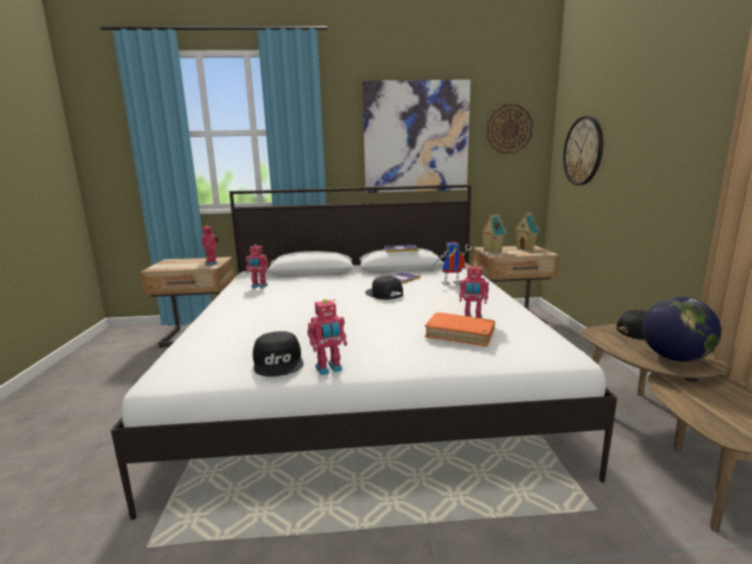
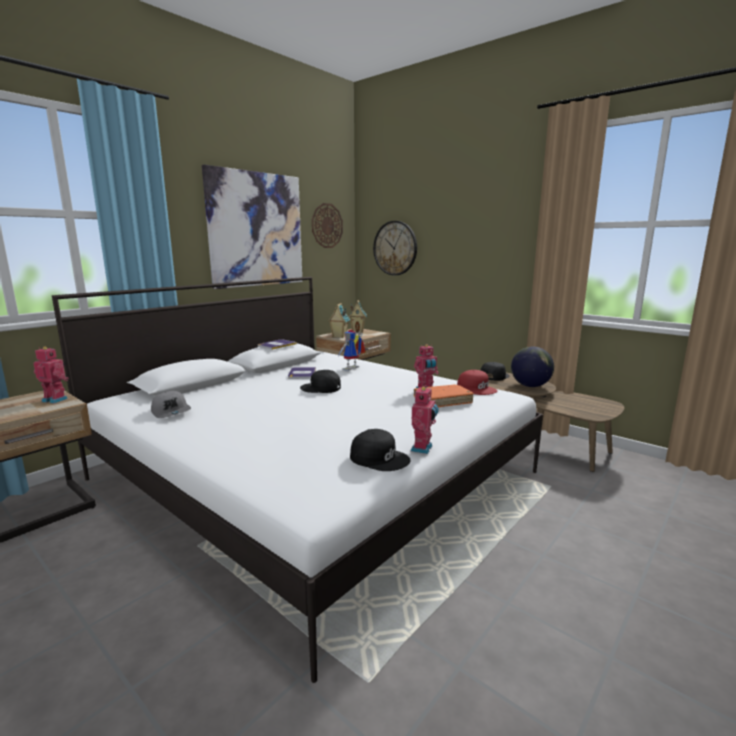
camera: 45 degrees left, 0 degrees up
toy robot [246,244,269,288] -> grey cap [151,391,191,418]
none -> red cap [457,370,497,395]

